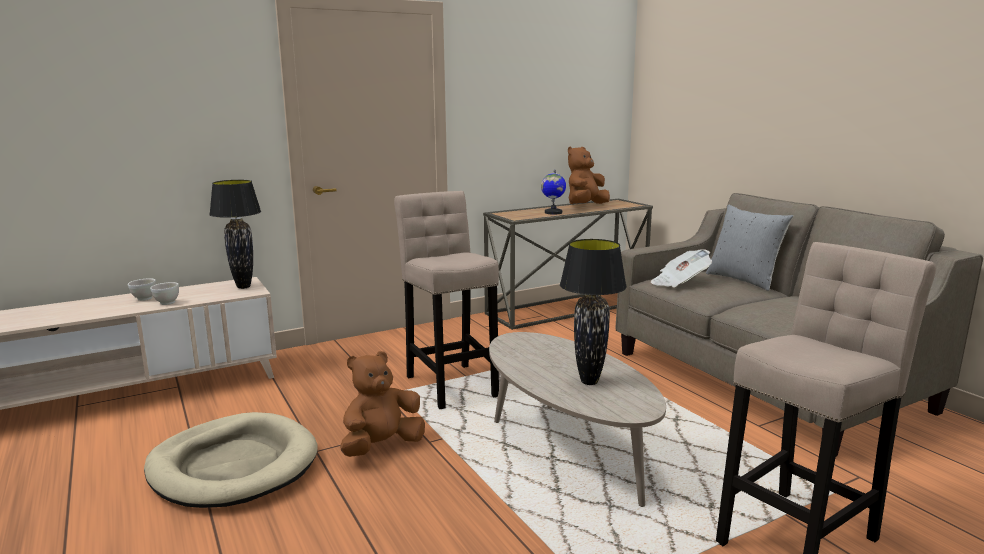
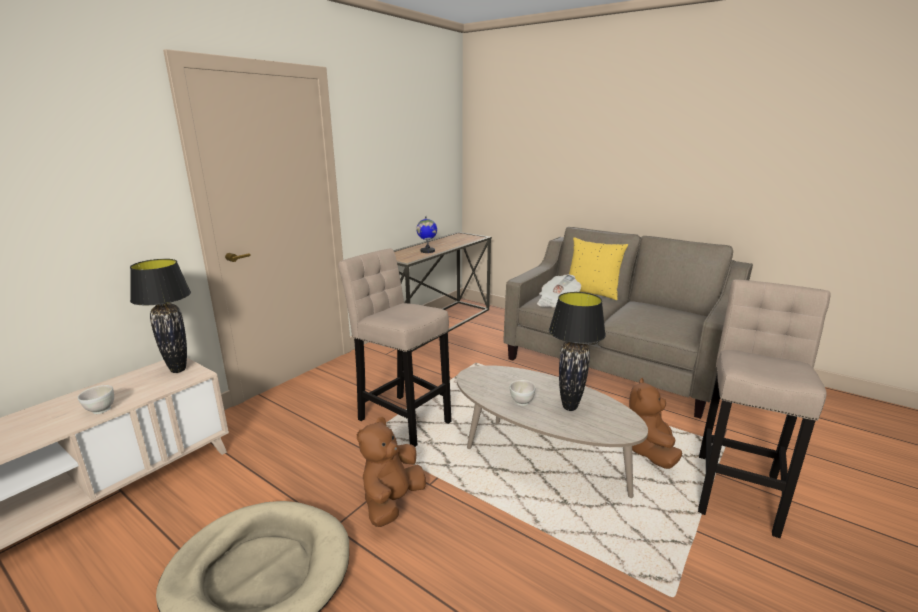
camera: 25 degrees left, 5 degrees up
white bowl [128,278,156,301] -> white bowl moved to [510,380,535,406]
brown plush toy [568,147,610,204] -> brown plush toy moved to [629,378,682,469]
grey pillow [706,205,793,291] -> yellow pillow [569,237,628,300]

